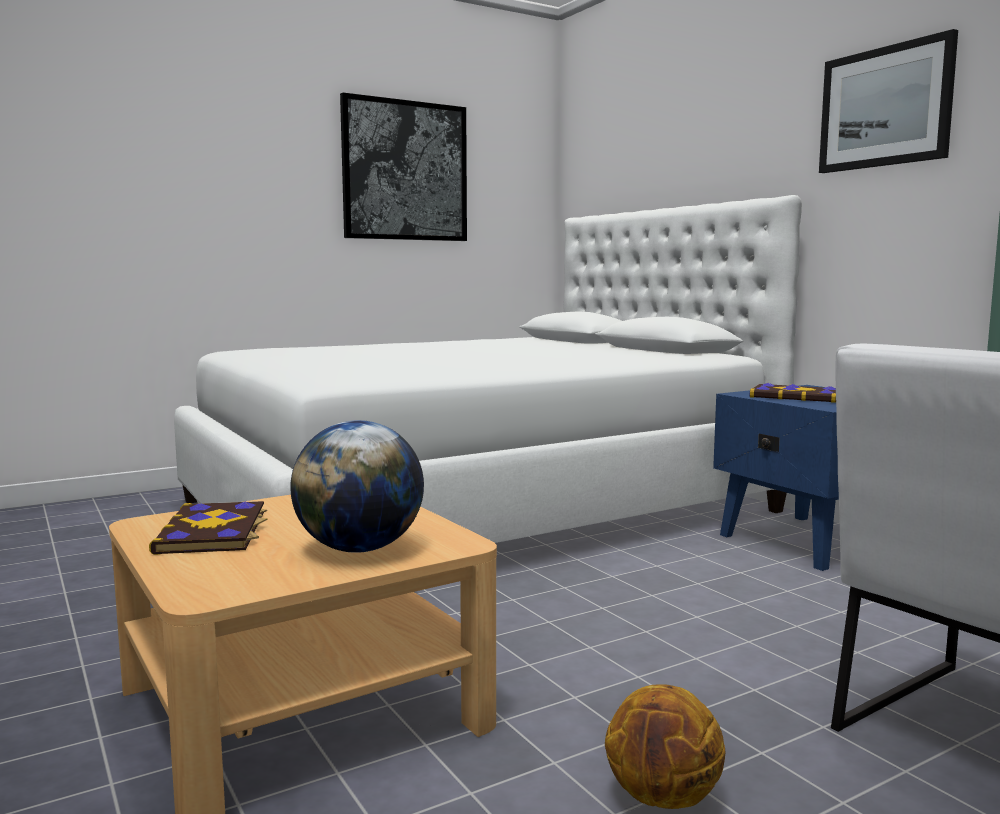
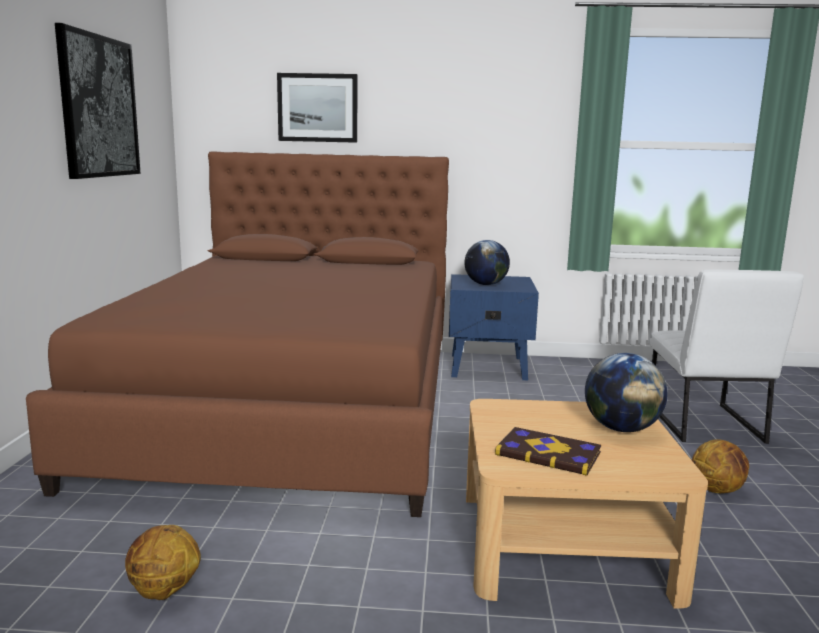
camera: 55 degrees left, 5 degrees up
white bed [174,195,802,543] -> brown bed [26,151,449,517]
book [750,383,836,403] -> globe [464,240,510,285]
picture [819,29,958,173] -> picture moved to [277,73,358,143]
none -> basketball [125,525,201,600]

